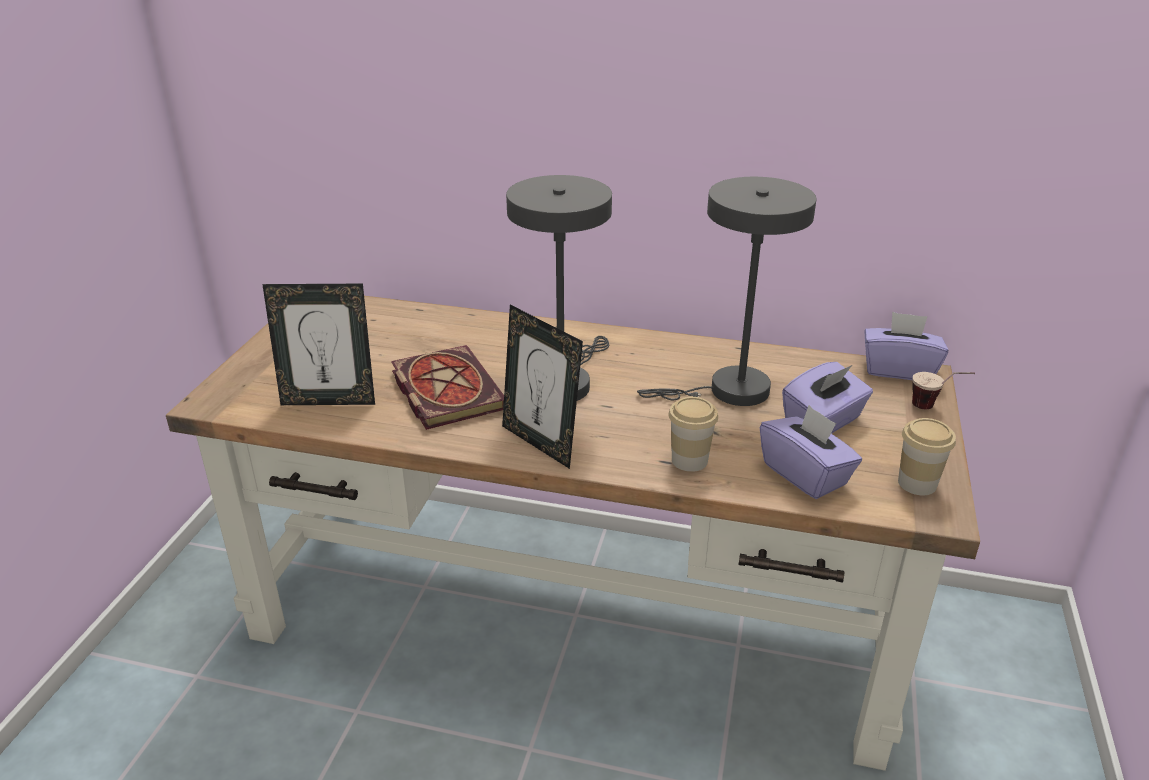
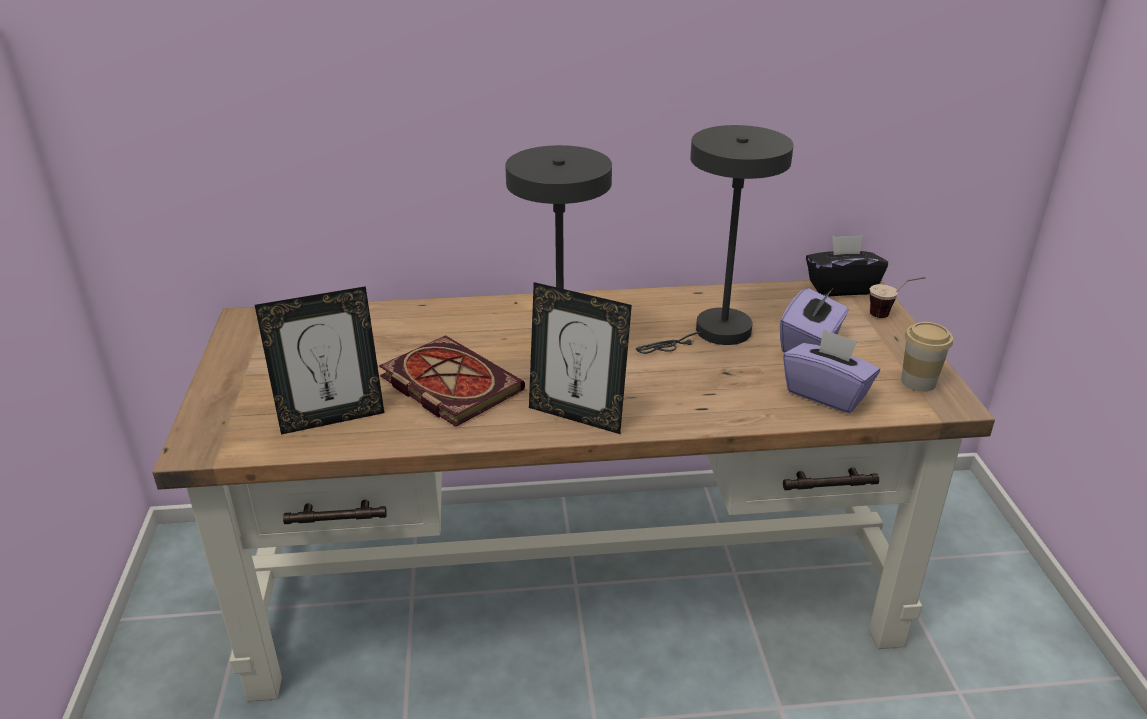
camera: 20 degrees left, 0 degrees up
cup [669,397,718,472] -> none
purple tissue box [864,312,948,380] -> black tissue box [806,235,888,296]

